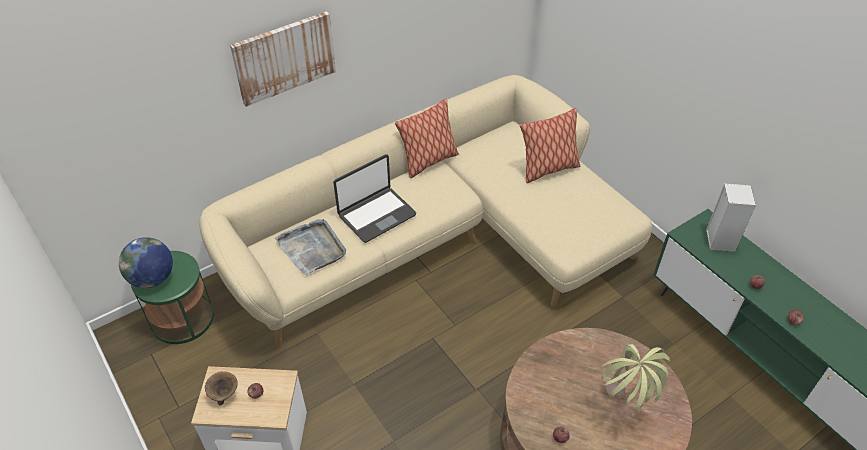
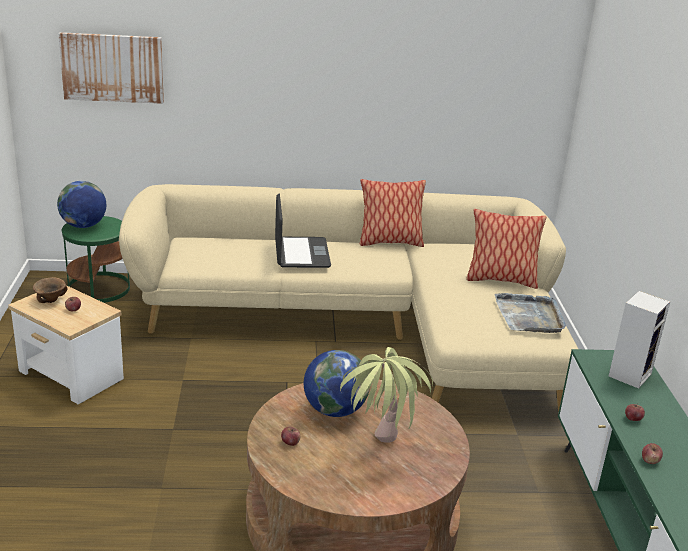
camera: 30 degrees right, 20 degrees down
picture [230,11,336,107] -> picture moved to [58,32,164,104]
grey tray [275,219,346,275] -> grey tray moved to [495,293,566,333]
laptop [333,154,416,243] -> laptop turned 90 degrees counterclockwise [275,194,331,268]
none -> globe [304,350,370,417]

